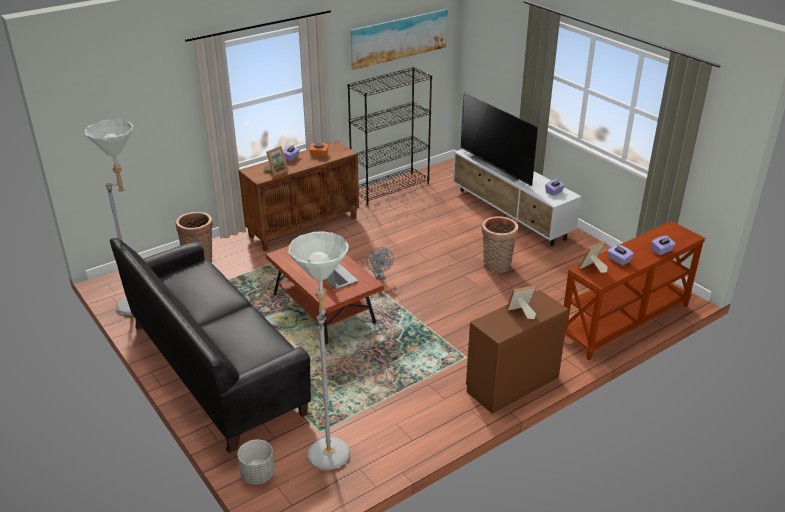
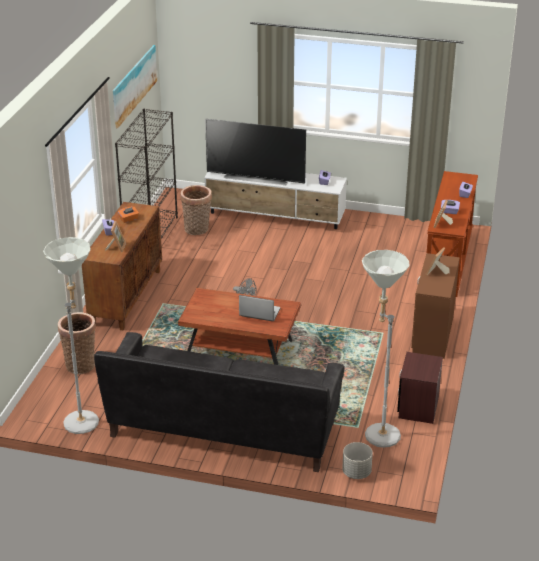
camera: 40 degrees left, 0 degrees up
basket [482,216,518,273] -> basket moved to [180,185,212,235]
none -> brown nightstand [397,352,443,424]

